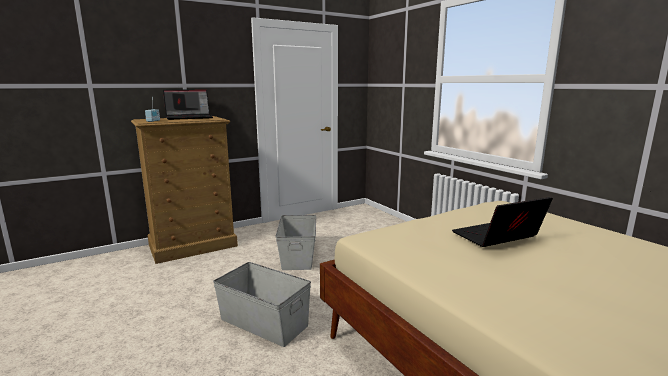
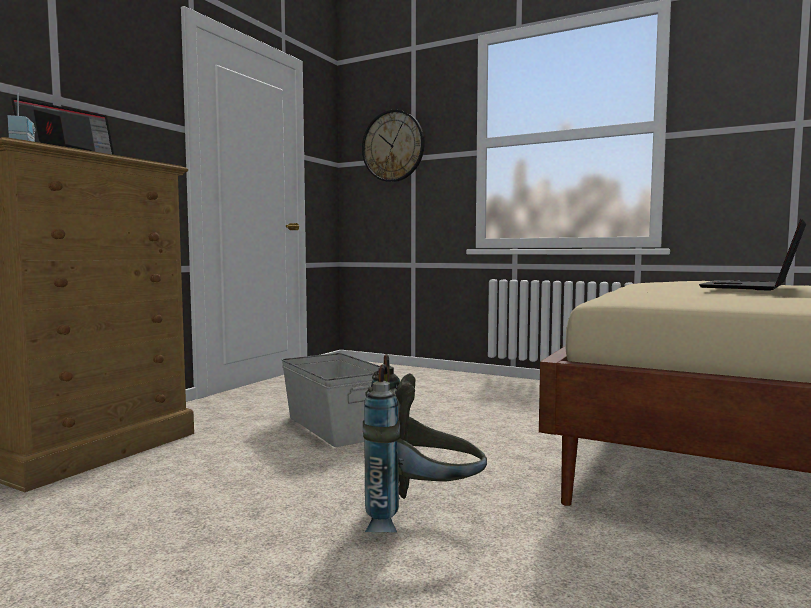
camera: 30 degrees left, 10 degrees down
grey storage box [213,262,311,347] -> grey backpack [363,354,487,532]
none -> wall clock [362,110,425,182]

